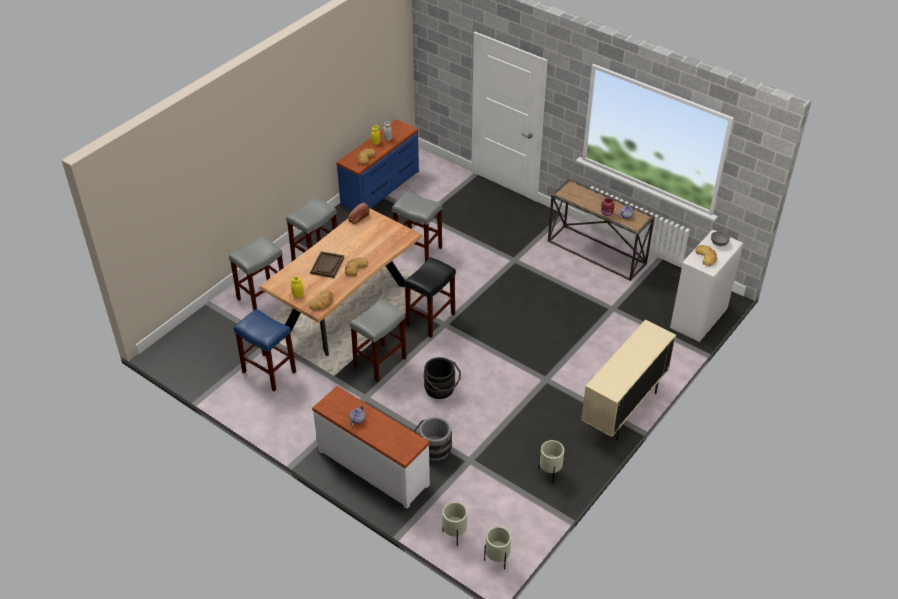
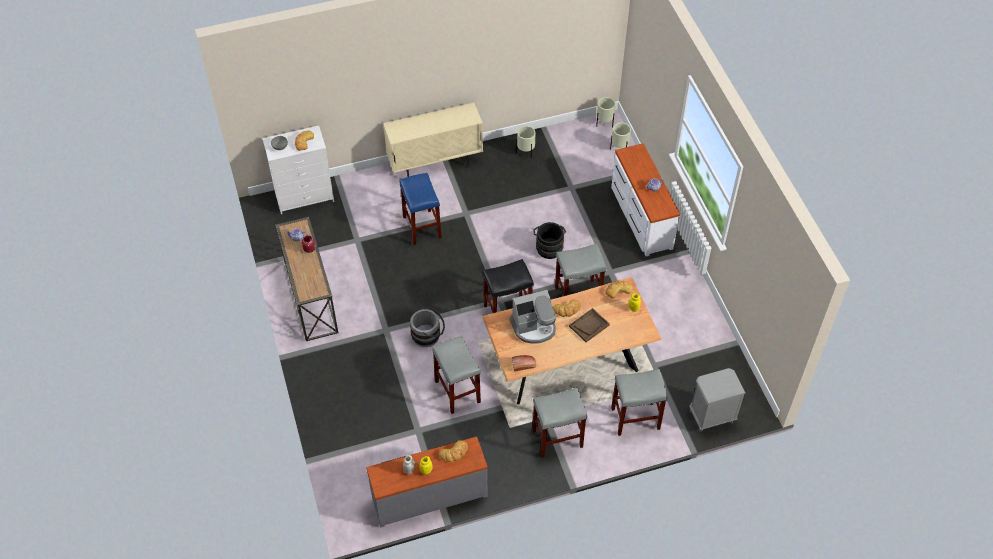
camera: 145 degrees left, 10 degrees up
blue stool [234,309,296,391] -> blue stool moved to [400,173,442,245]
blue dresser [336,119,419,209] -> grey dresser [366,436,488,527]
grey bucket [414,417,452,461] -> grey bucket moved to [410,308,445,347]
none -> coffee machine [510,290,556,344]
none -> grey nightstand [689,368,746,432]

